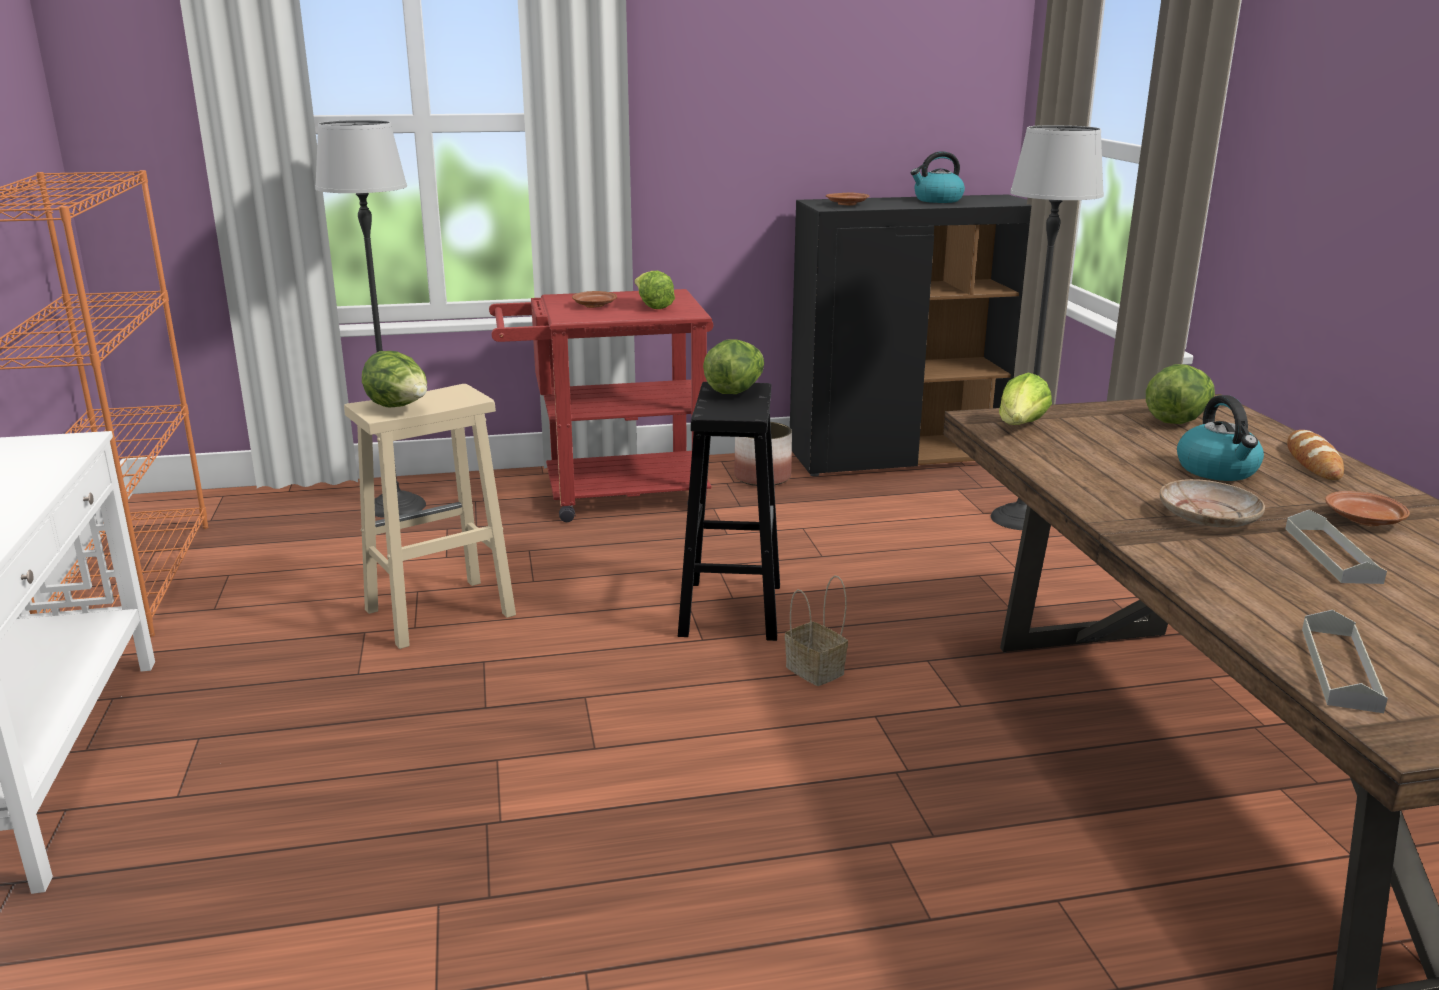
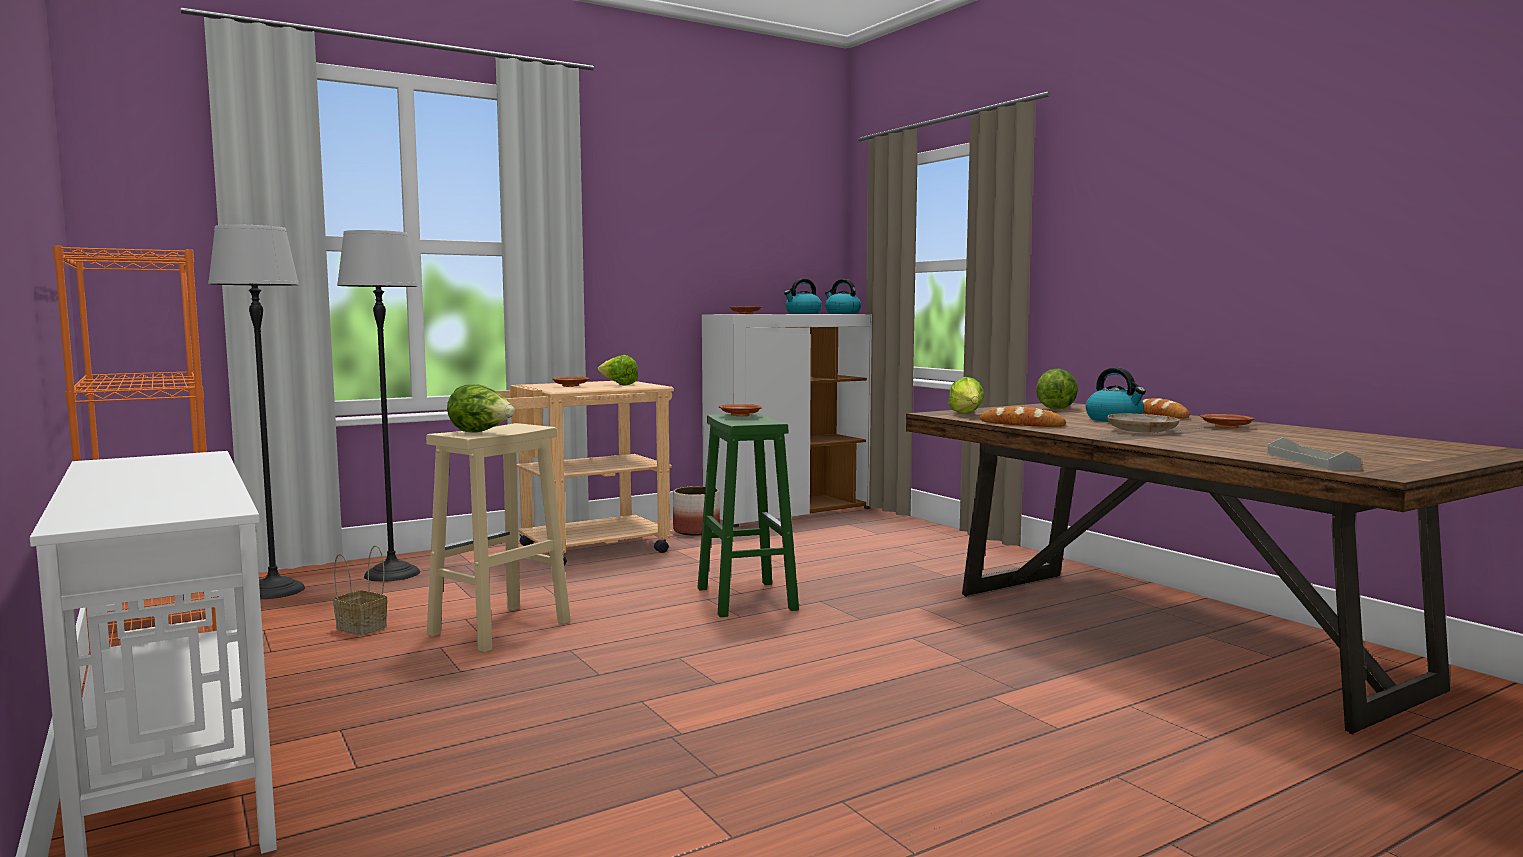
camera: 20 degrees left, 15 degrees down
red cart [489,289,713,522] -> beige cart [496,381,674,566]
black stool [678,382,780,641] -> green stool [697,413,799,617]
lettuce [703,339,764,394] -> brown plate [719,404,762,416]
basket [785,575,848,686] -> basket moved to [333,545,387,636]
black cabinet [790,194,1031,477] -> white cabinet [702,314,872,527]
floor lamp [991,125,1104,530] -> floor lamp moved to [208,224,305,599]
grey tray [1285,510,1387,584] -> none
none -> kettle [825,279,861,314]
none -> bread [980,406,1066,427]

